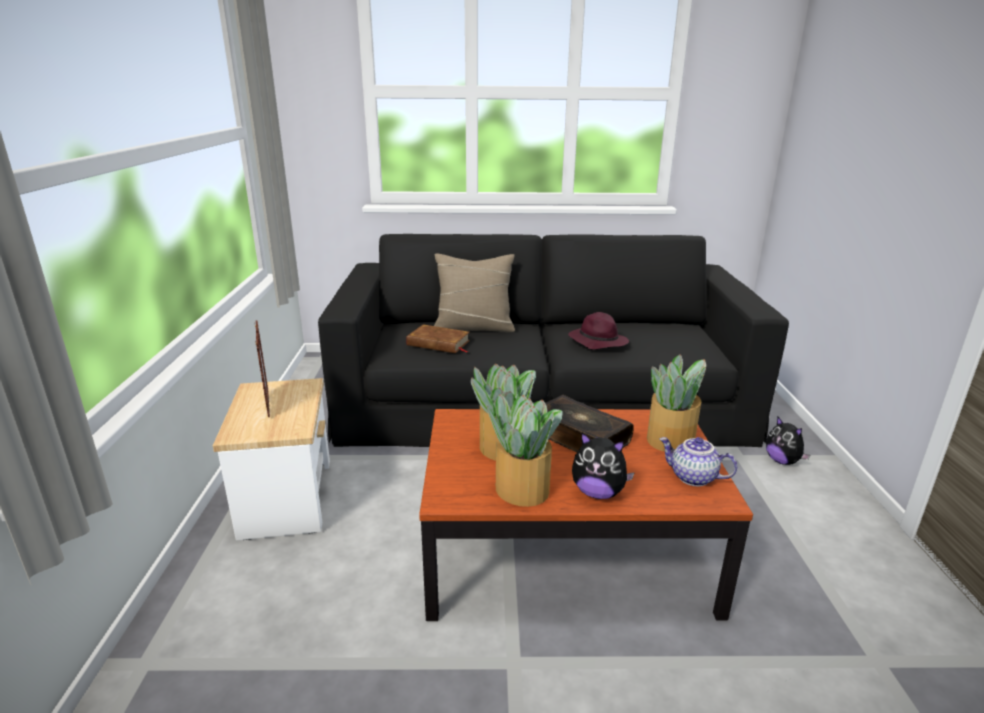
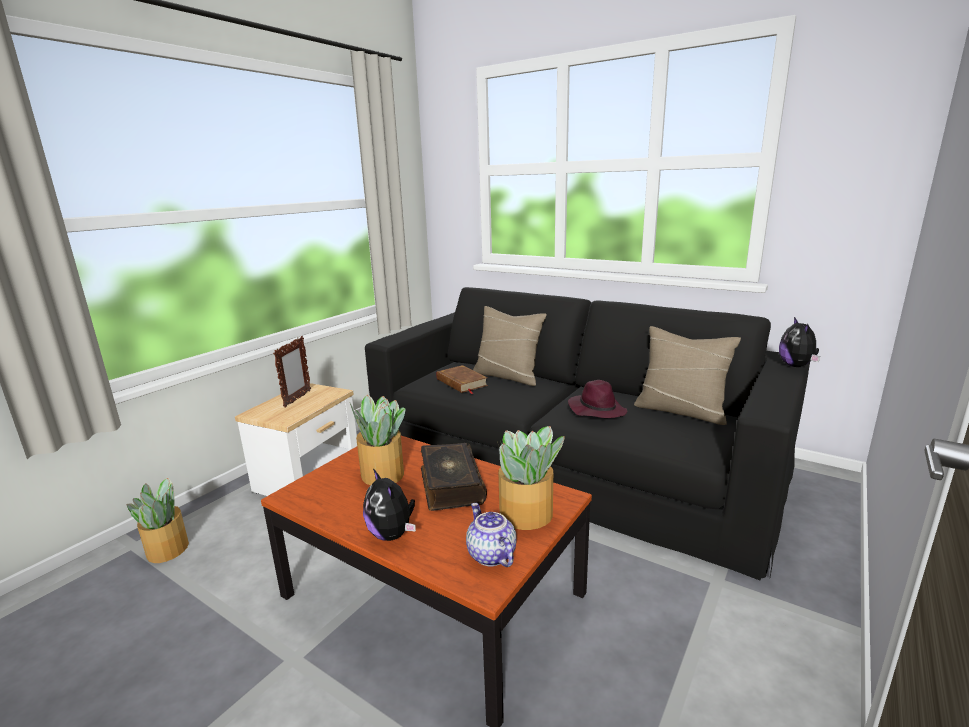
camera: 35 degrees right, 5 degrees down
potted plant [487,394,563,507] -> potted plant moved to [126,478,189,563]
plush toy [766,417,810,465] -> plush toy moved to [779,317,820,367]
none -> beige pillow [634,326,741,425]

